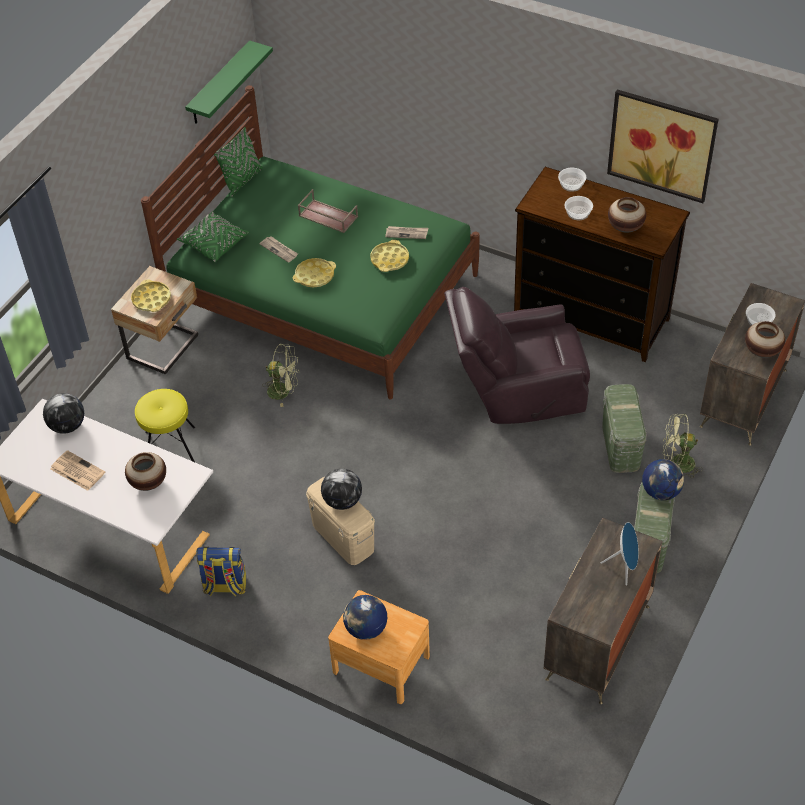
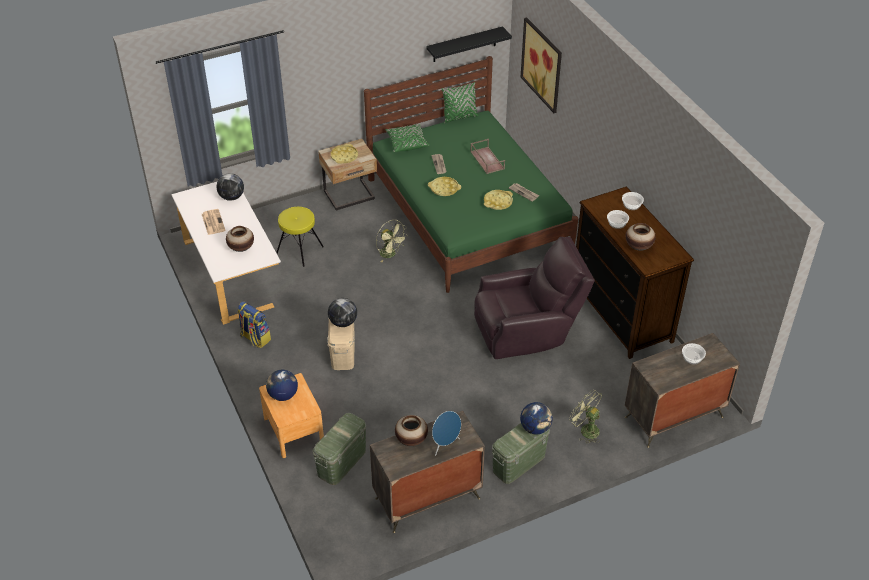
camera: 35 degrees right, 5 degrees down
green shelf [185,40,273,124] -> black shelf [427,26,512,62]
brown armchair [444,287,590,424] -> brown armchair turned 135 degrees clockwise [474,237,595,359]
green storage box [602,384,647,473] -> green storage box moved to [313,413,366,485]
picture [607,89,719,203] -> picture moved to [521,17,562,113]
vase [745,321,785,358] -> vase moved to [395,415,428,446]

